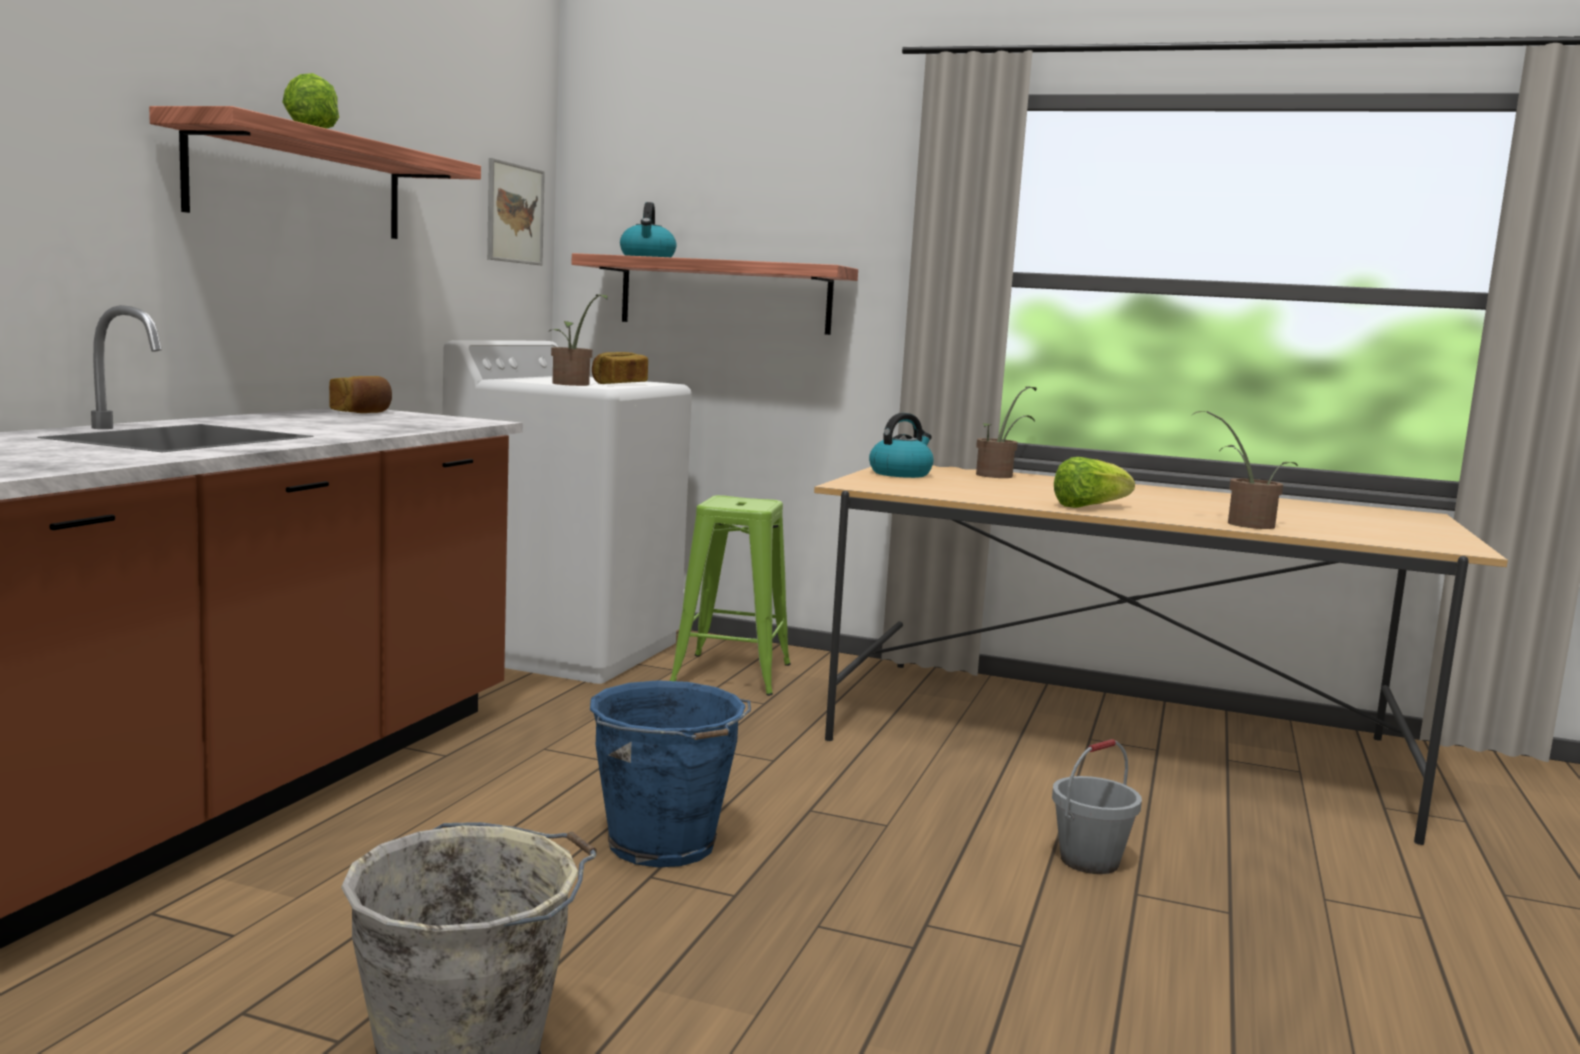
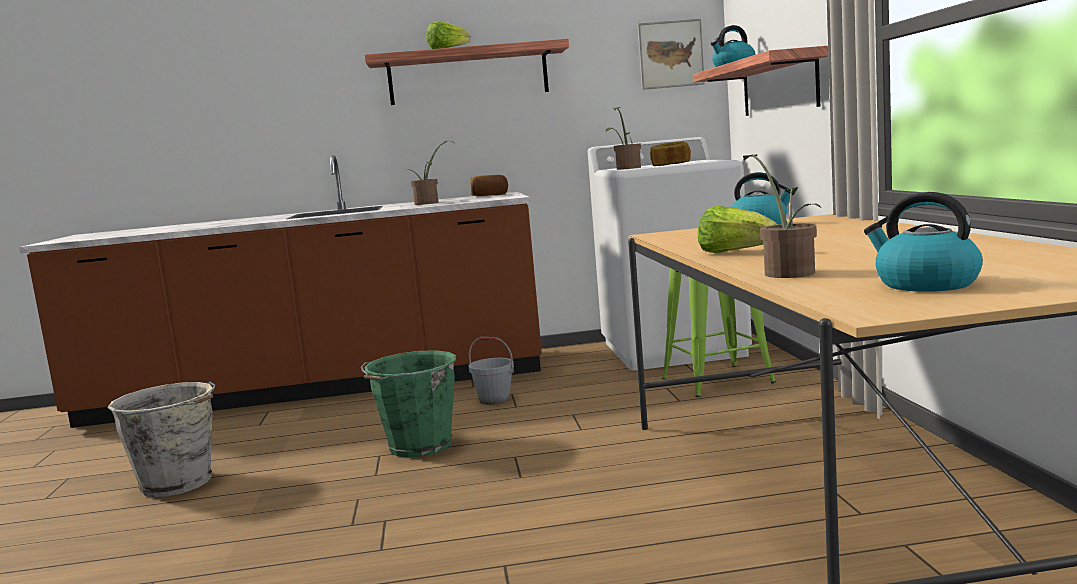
camera: 65 degrees right, 0 degrees up
blue bucket [590,680,751,867] -> green bucket [361,350,456,458]
potted plant [976,386,1037,478] -> potted plant moved to [406,141,454,205]
grey bucket [1052,739,1142,874] -> grey bucket moved to [468,337,514,405]
none -> kettle [864,192,983,292]

